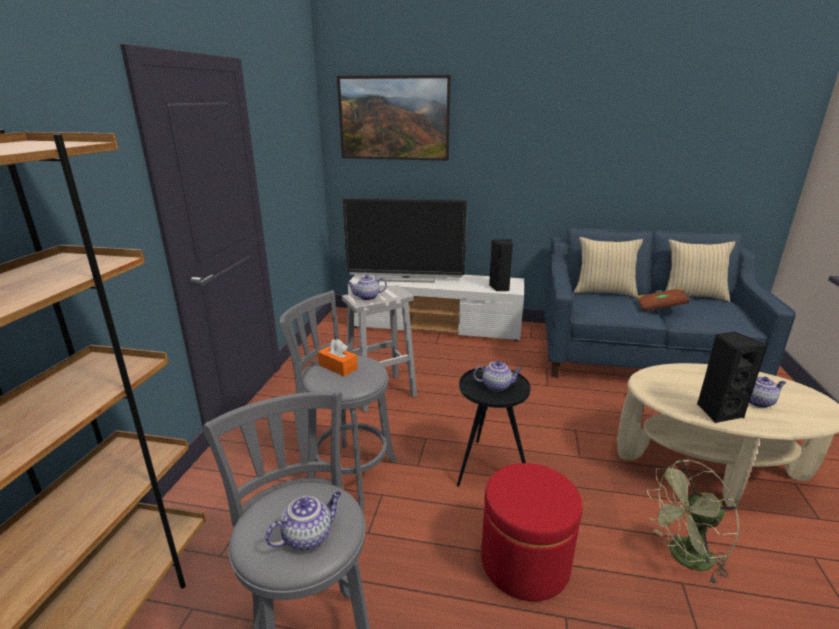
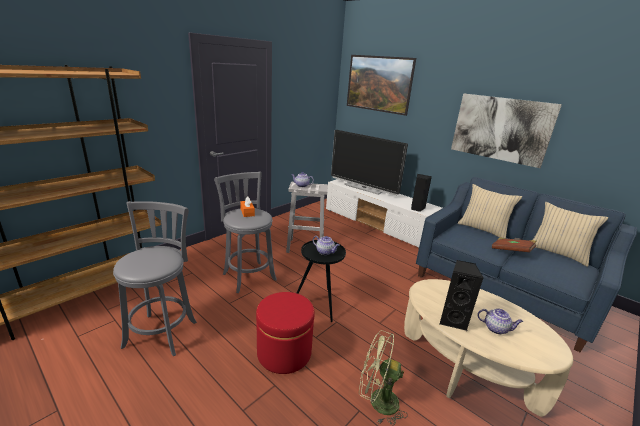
camera: 30 degrees right, 0 degrees up
teapot [265,491,341,551] -> none
none -> picture [451,94,562,168]

